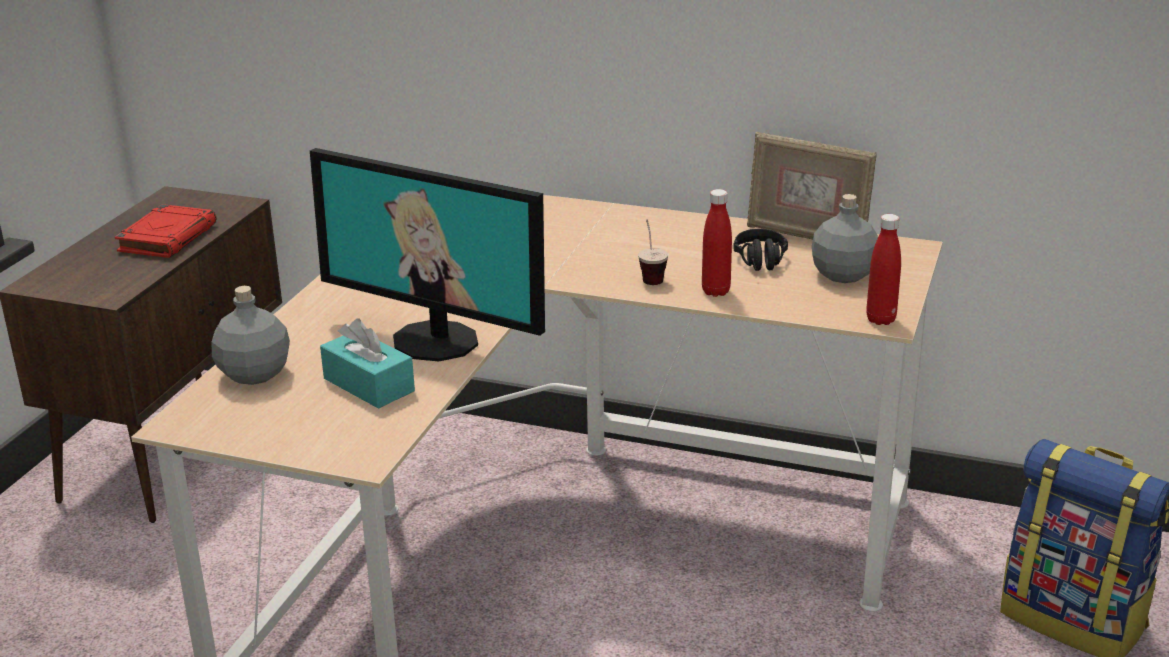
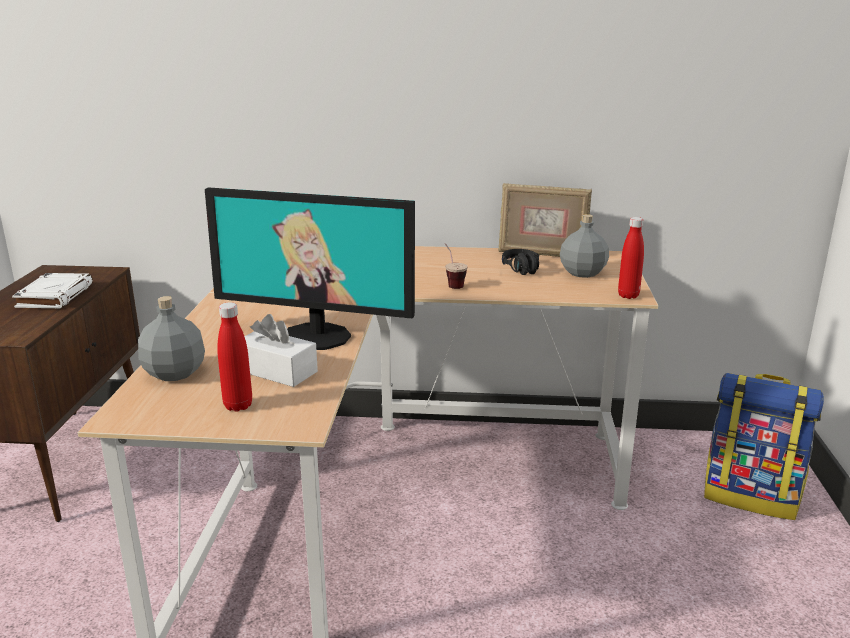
camera: 15 degrees left, 5 degrees down
red book [115,204,216,258] -> white book [12,273,93,308]
turquoise tissue box [320,319,415,409] -> white tissue box [244,314,318,387]
red bottle [702,189,732,297] -> red bottle moved to [217,302,252,412]

